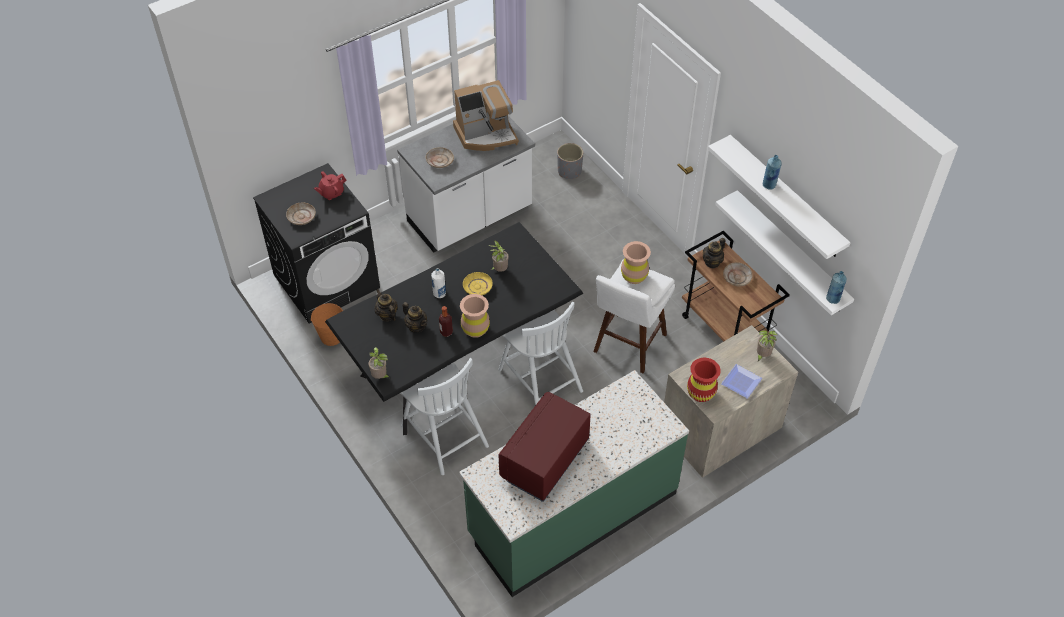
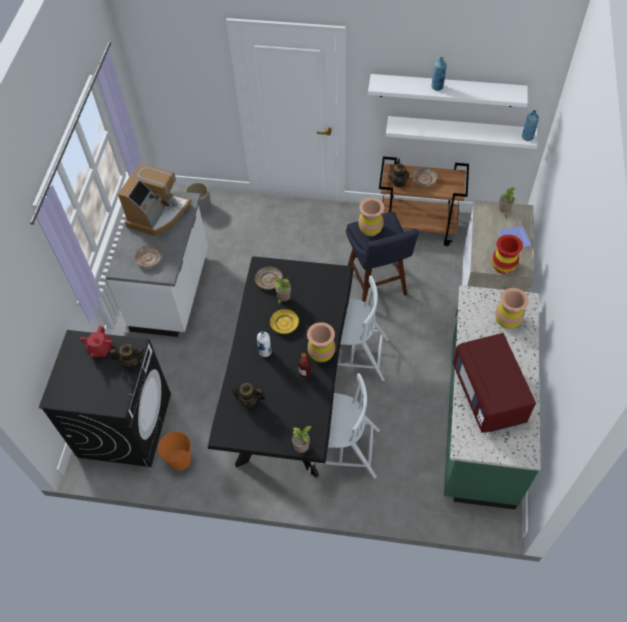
camera: 45 degrees left, 5 degrees up
beige plate [286,202,316,225] -> beige plate moved to [255,266,283,290]
teapot [403,302,428,333] -> teapot moved to [110,344,145,369]
white stool [593,259,675,373] -> blue stool [346,211,419,302]
none -> brown vase [495,288,529,329]

